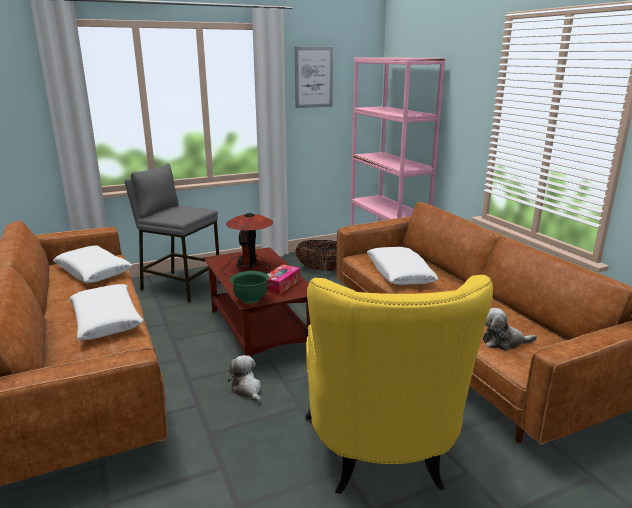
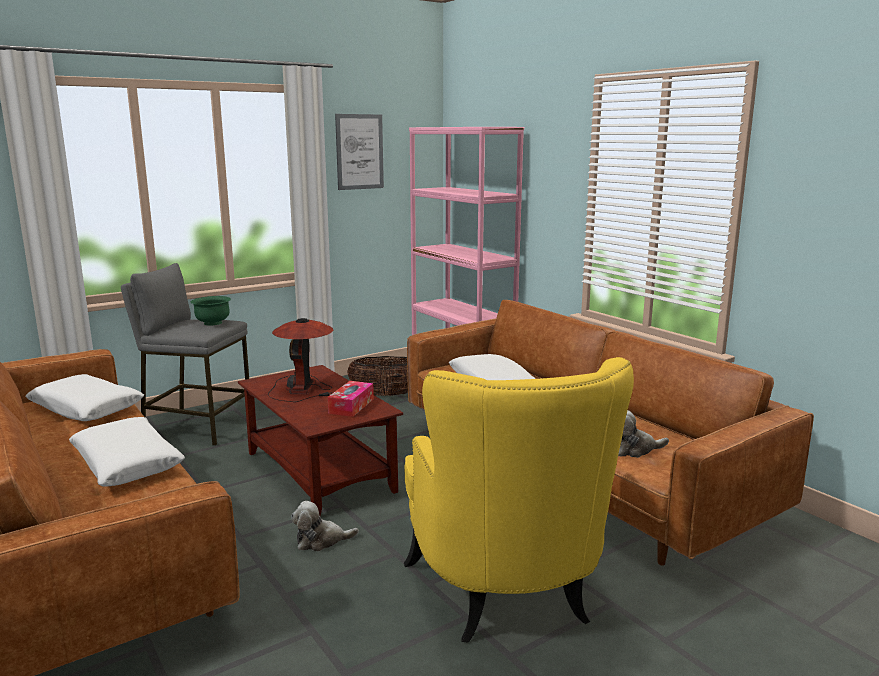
camera: 10 degrees left, 5 degrees down
plush toy [228,355,261,403] -> plush toy turned 60 degrees counterclockwise [291,501,359,551]
green bowl [230,271,269,304] -> green bowl moved to [190,296,231,325]

